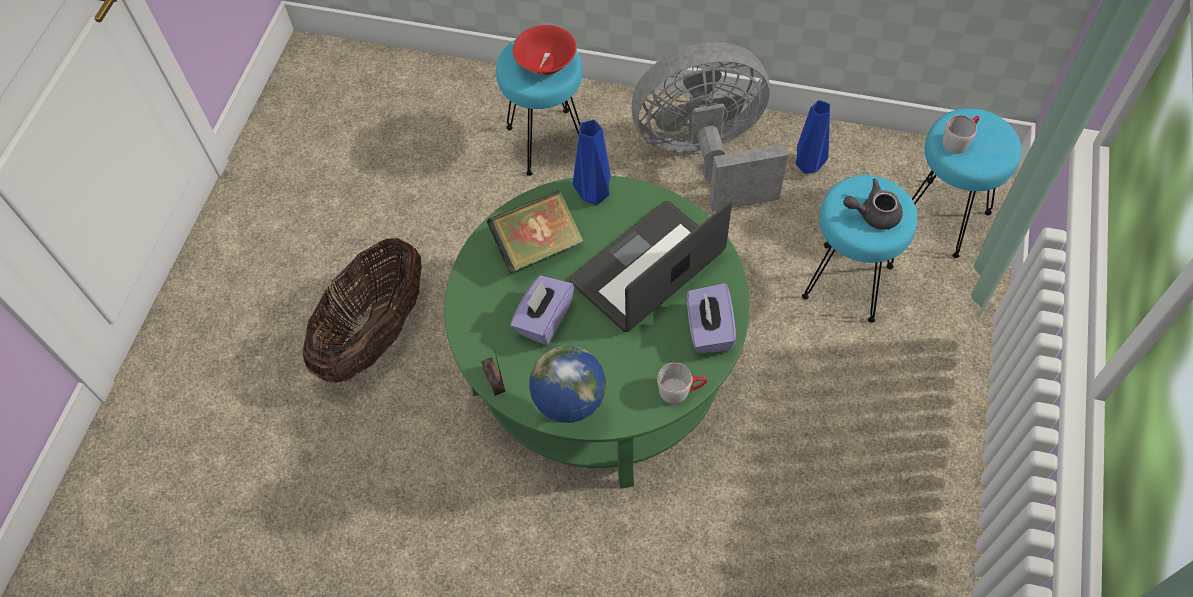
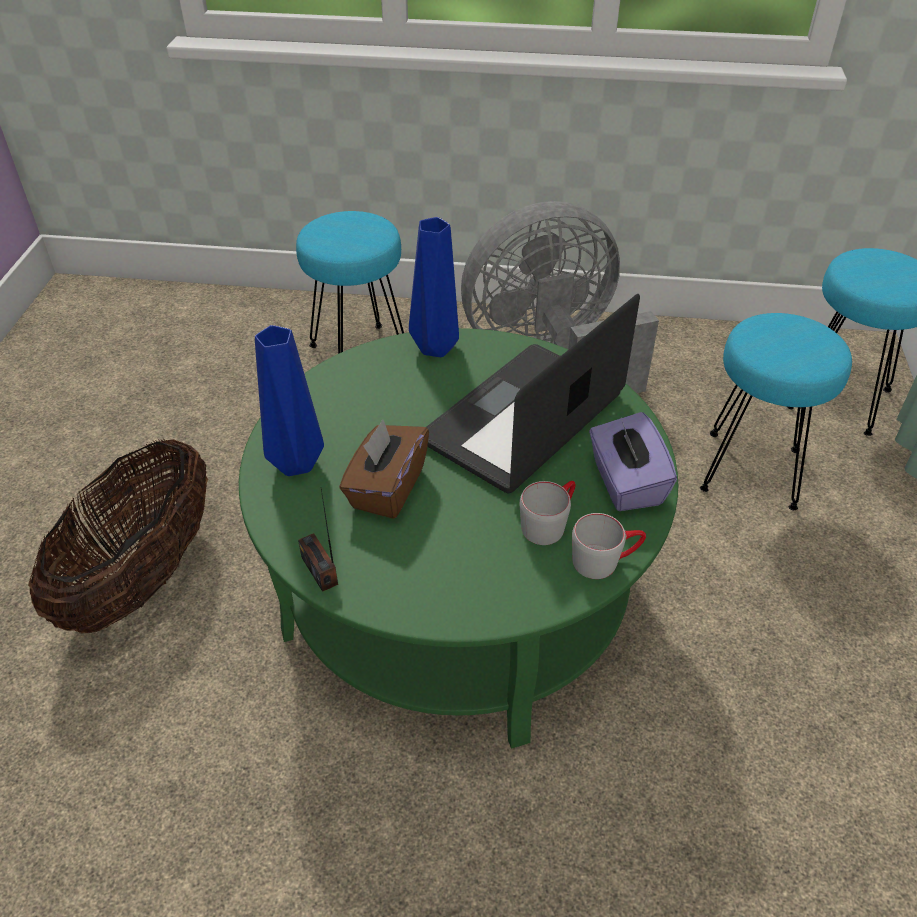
camera: 10 degrees left, 15 degrees down
book [487,191,583,273] -> none
purple tissue box [510,275,574,345] -> brown tissue box [339,419,429,519]
red bowl [513,25,576,75] -> none
globe [529,346,606,423] -> none
blue vase [795,100,830,174] -> blue vase moved to [255,325,324,476]
grey teapot [843,179,903,230] -> none
grey mug [942,115,980,154] -> grey mug moved to [519,481,576,545]

